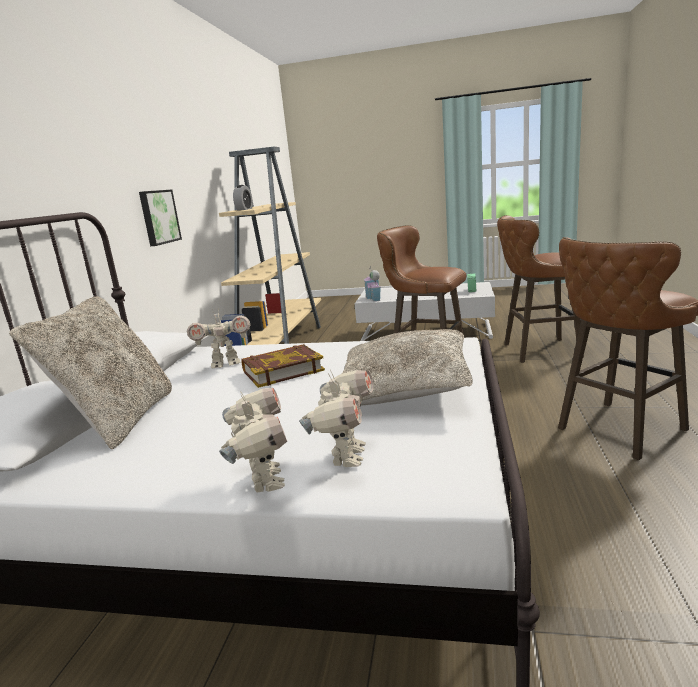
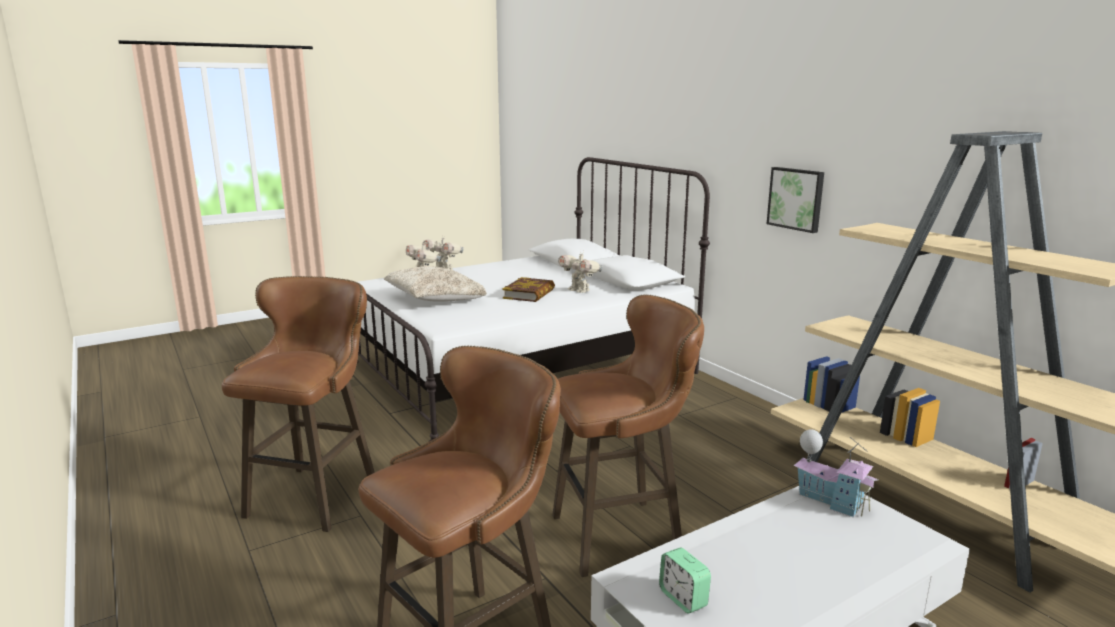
camera: 135 degrees right, 0 degrees up
beige pillow [9,296,172,449] -> none
toy robot [187,308,250,368] -> toy robot turned 75 degrees counterclockwise [558,249,603,293]
alarm clock [233,185,253,211] -> none

